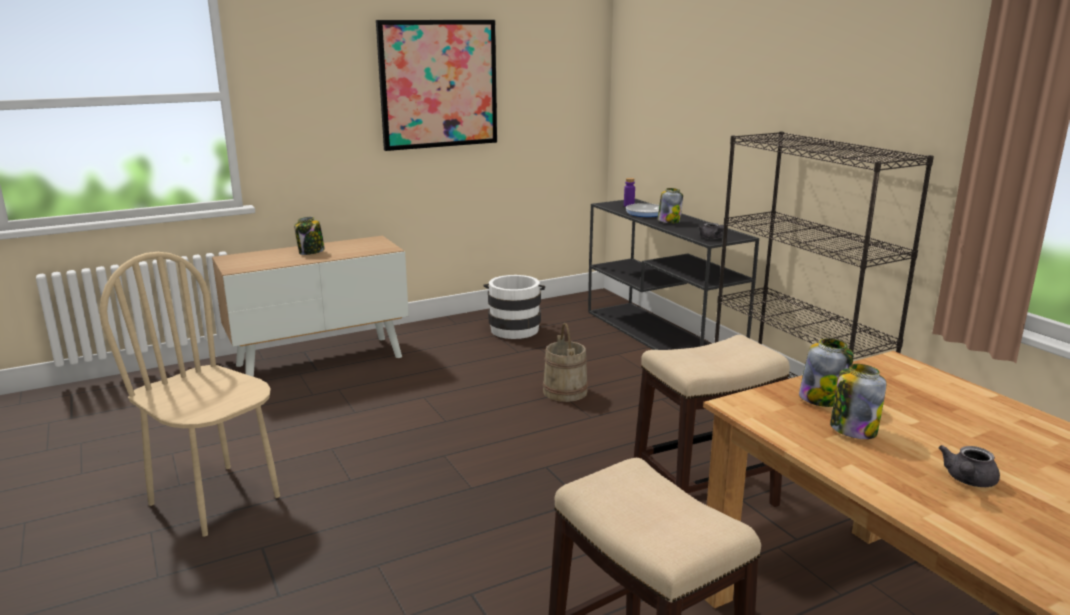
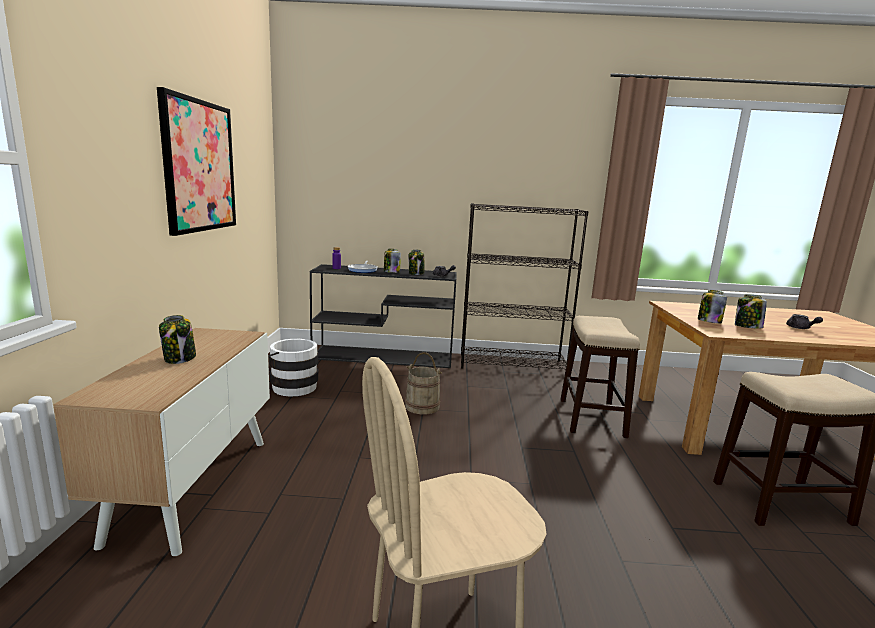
camera: 60 degrees left, 5 degrees down
none -> jar [409,249,425,275]

